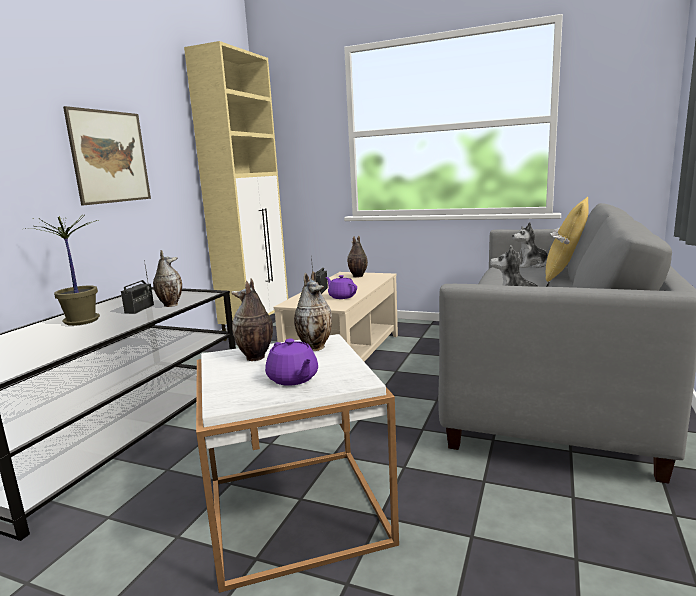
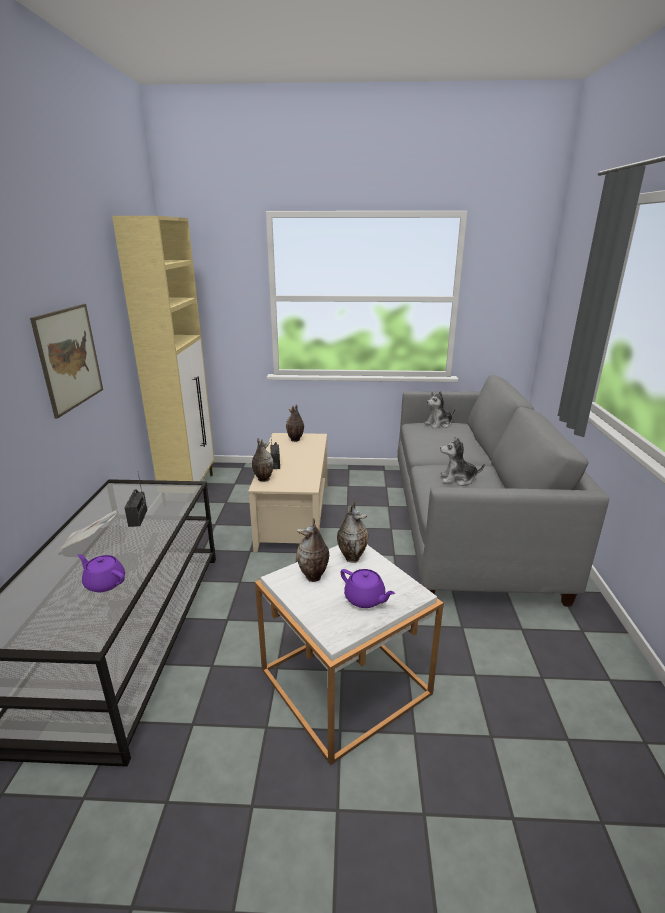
camera: 20 degrees left, 10 degrees up
potted plant [25,214,100,326] -> newspaper [57,509,118,551]
vase [153,250,182,307] -> vase moved to [252,438,274,482]
purple teapot [325,275,357,299] -> purple teapot moved to [78,554,125,592]
yellow pillow [546,197,589,282] -> none

